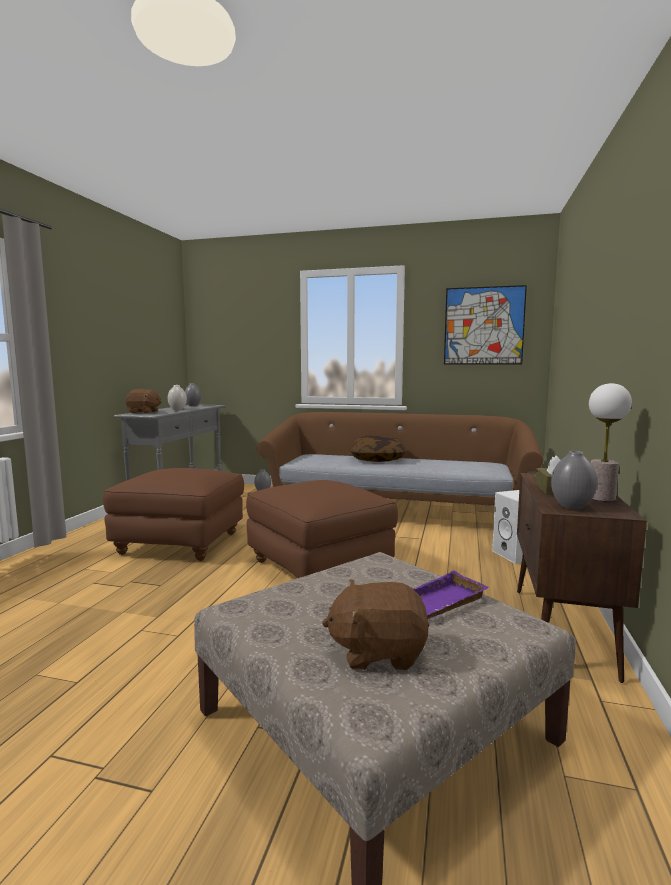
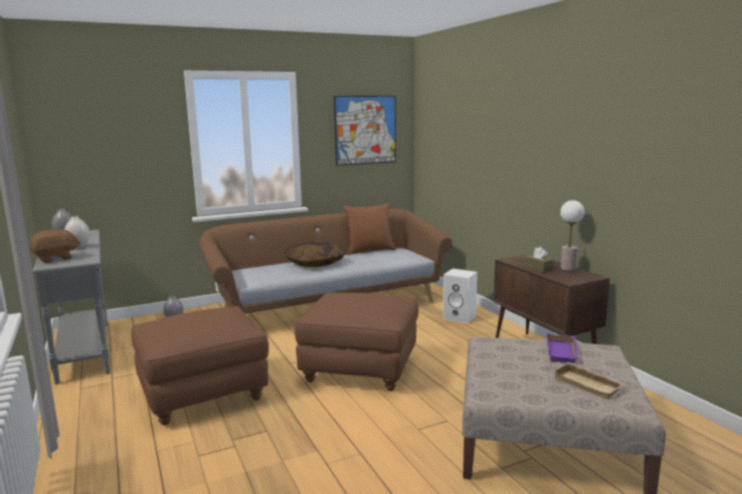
camera: 40 degrees left, 5 degrees up
brown plush toy [322,579,429,670] -> beige tray [552,362,625,400]
grey vase [551,451,597,510] -> none
none -> brown pillow [343,203,396,255]

